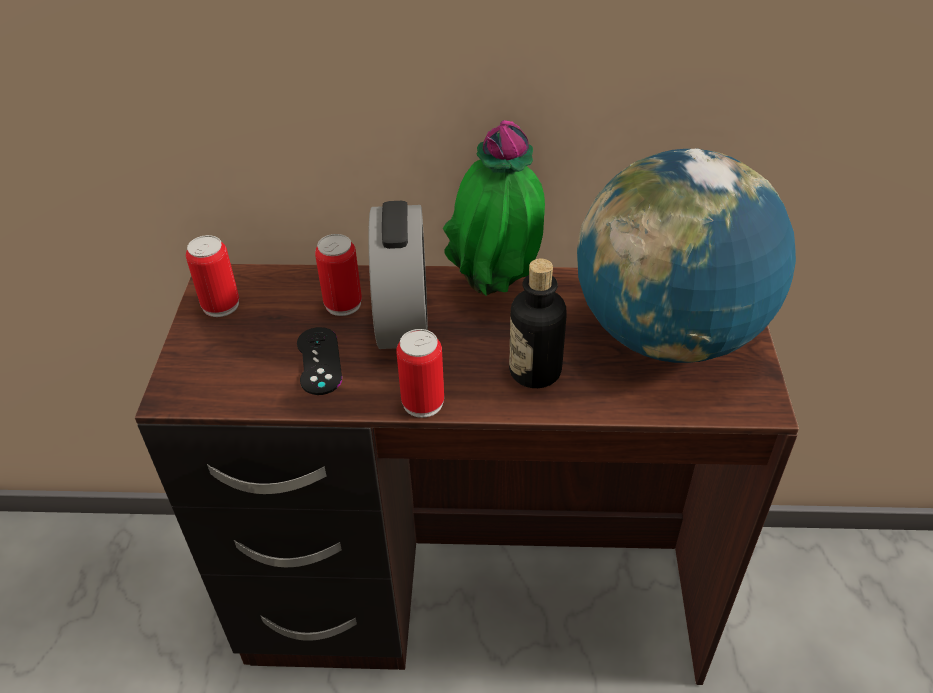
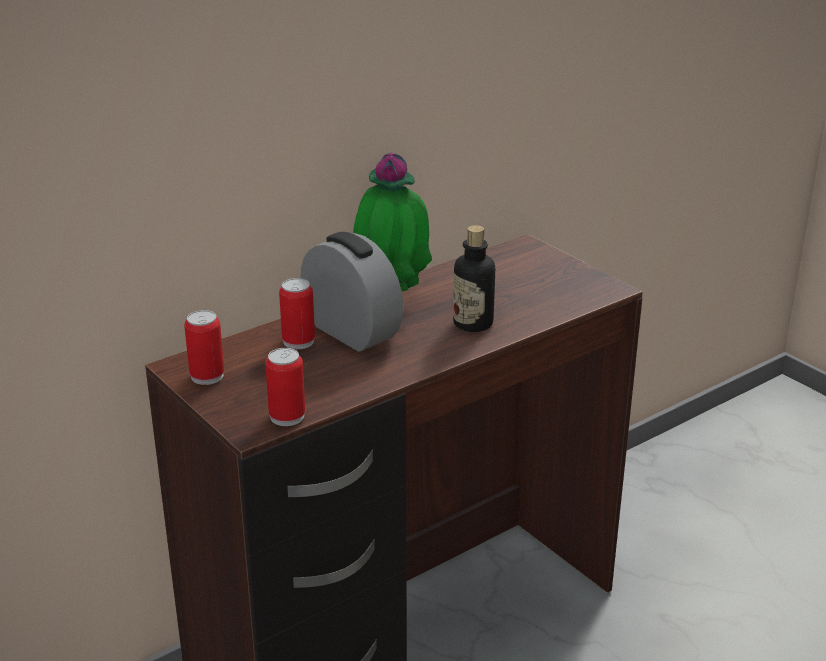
camera: 40 degrees left, 15 degrees down
black game controller [297,327,342,395] -> none
can [396,329,444,418] -> can moved to [265,348,305,426]
globe [577,148,796,363] -> none

